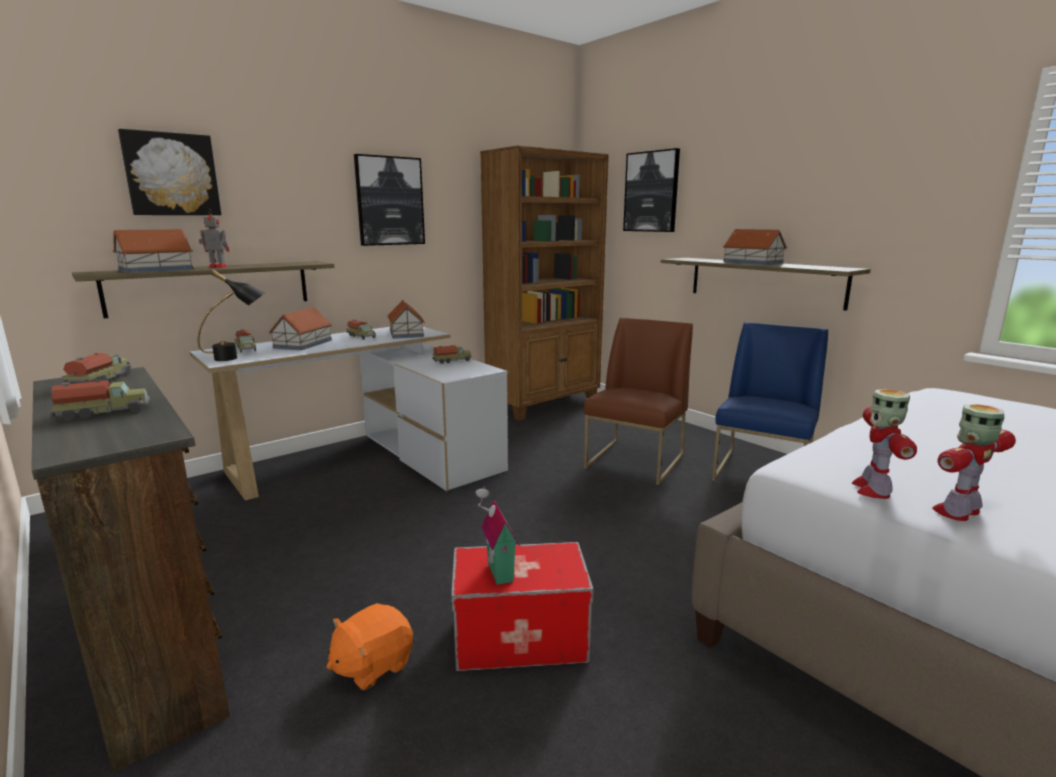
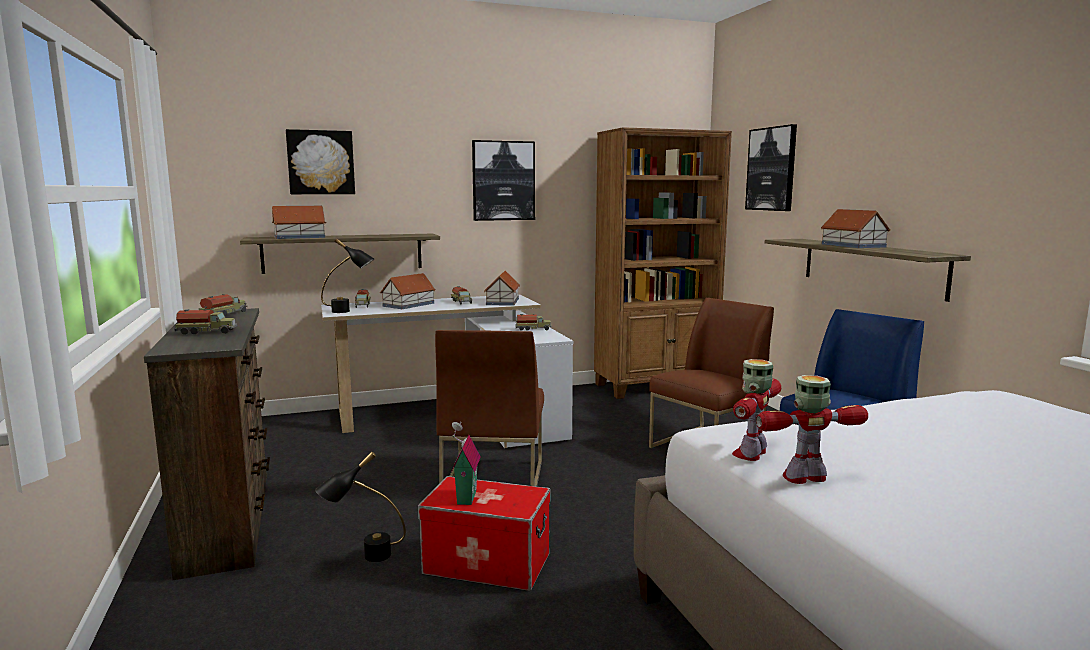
camera: 20 degrees right, 5 degrees down
toy robot [199,209,229,268] -> none
orange plush toy [327,603,413,691] -> black table lamp [315,452,406,562]
none -> brown chair [435,330,544,486]

